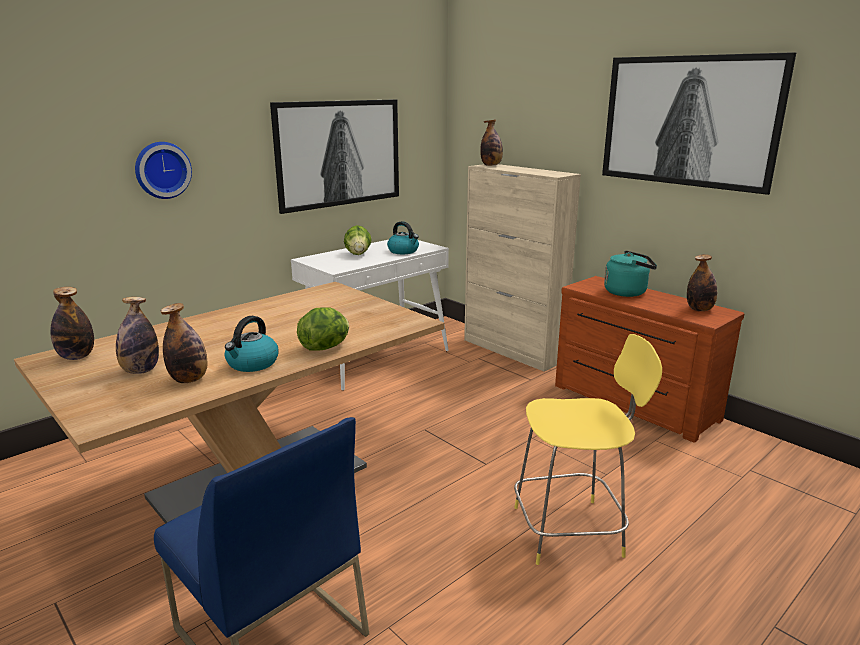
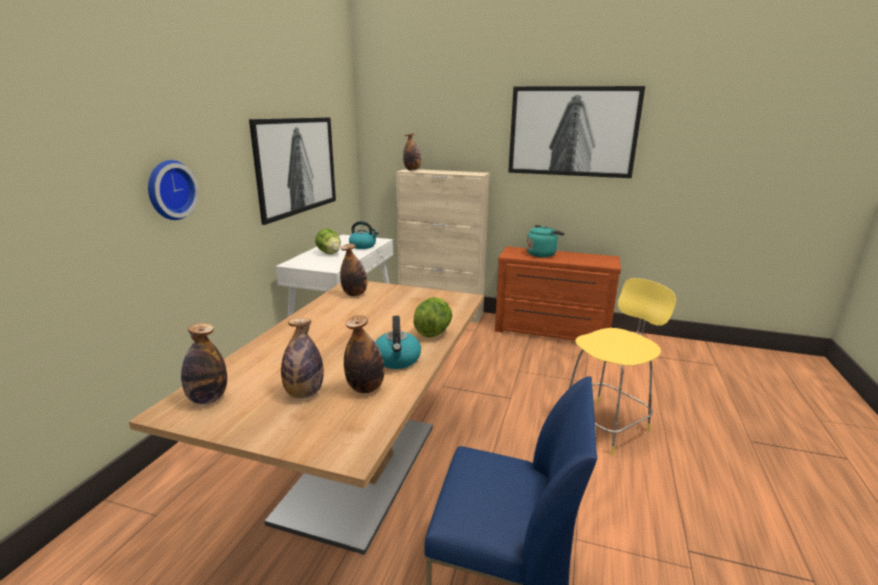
camera: 30 degrees left, 0 degrees up
bottle [687,254,717,311] -> bottle moved to [340,244,367,296]

